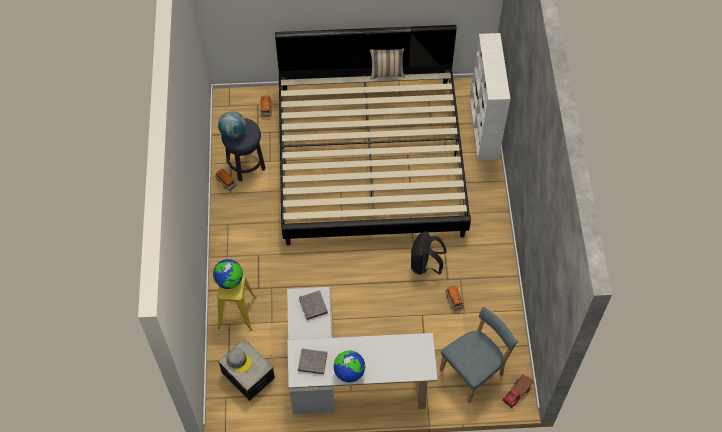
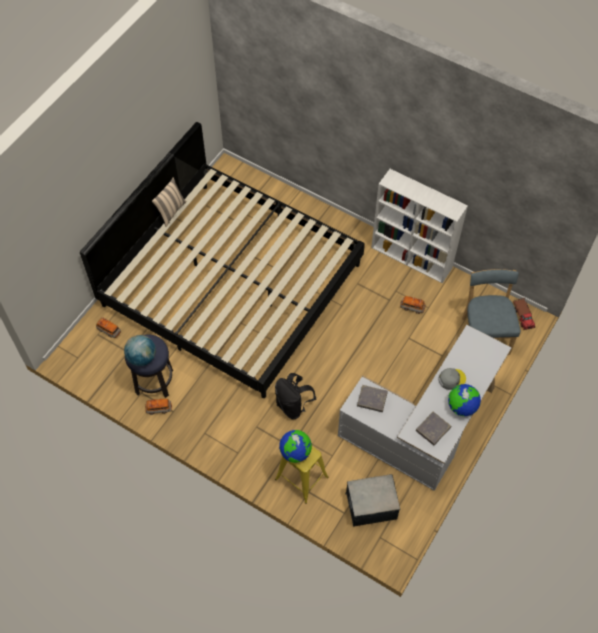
camera: 55 degrees left, 0 degrees up
grey cap [226,348,252,372] -> grey cap moved to [439,368,466,390]
black backpack [411,231,447,275] -> black backpack moved to [275,373,316,420]
white bookcase [470,33,510,160] -> white bookcase moved to [371,169,468,283]

